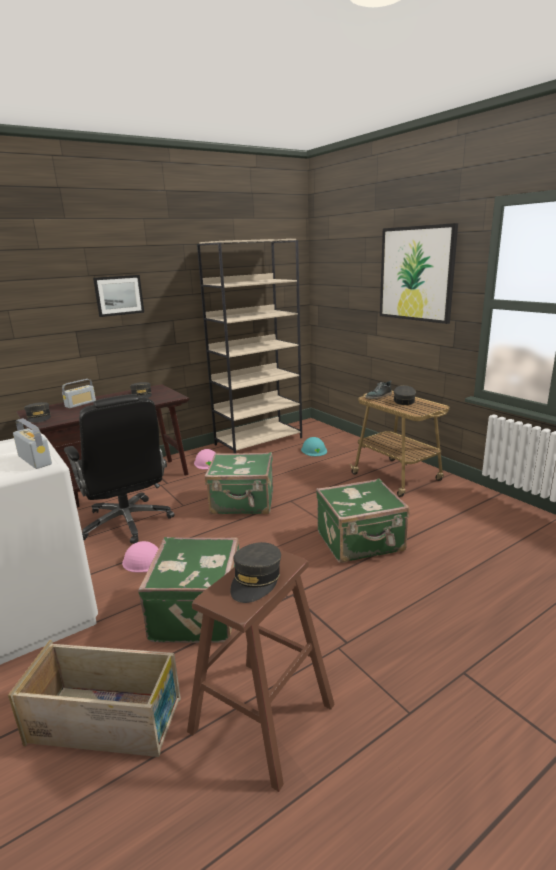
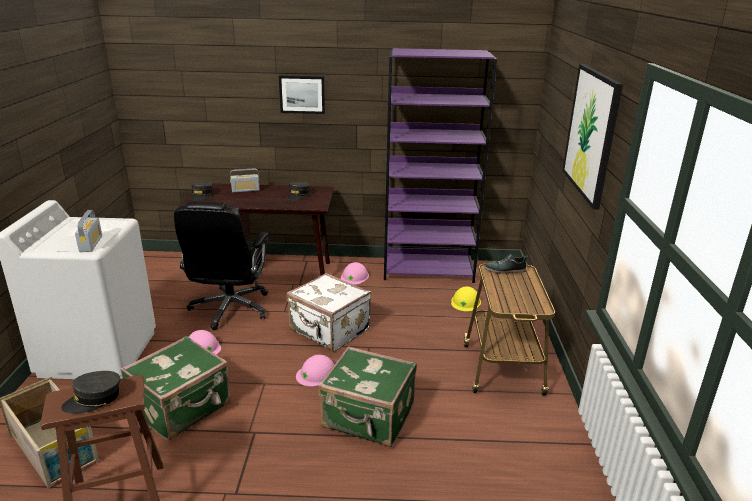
camera: 35 degrees right, 5 degrees up
beige bookcase [197,239,302,453] -> purple bookcase [384,48,497,283]
green suitcase [205,452,273,514] -> white suitcase [286,273,371,351]
turquoise hard hat [301,437,327,456] -> yellow hard hat [451,286,481,312]
grey cap [393,385,416,405] -> none
none -> pink hard hat [296,355,334,387]

